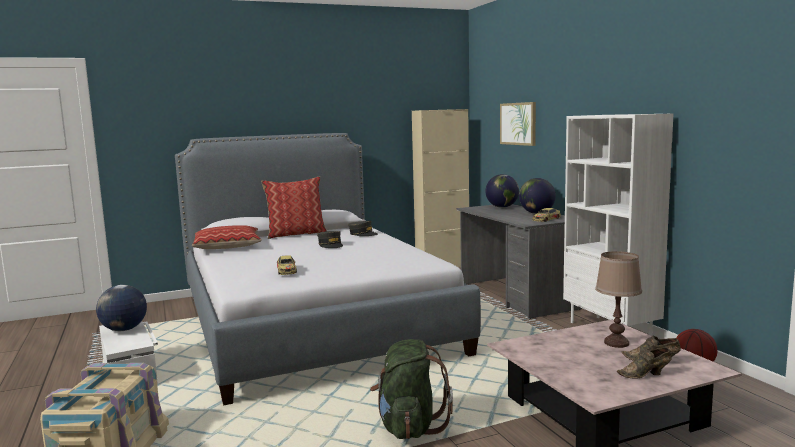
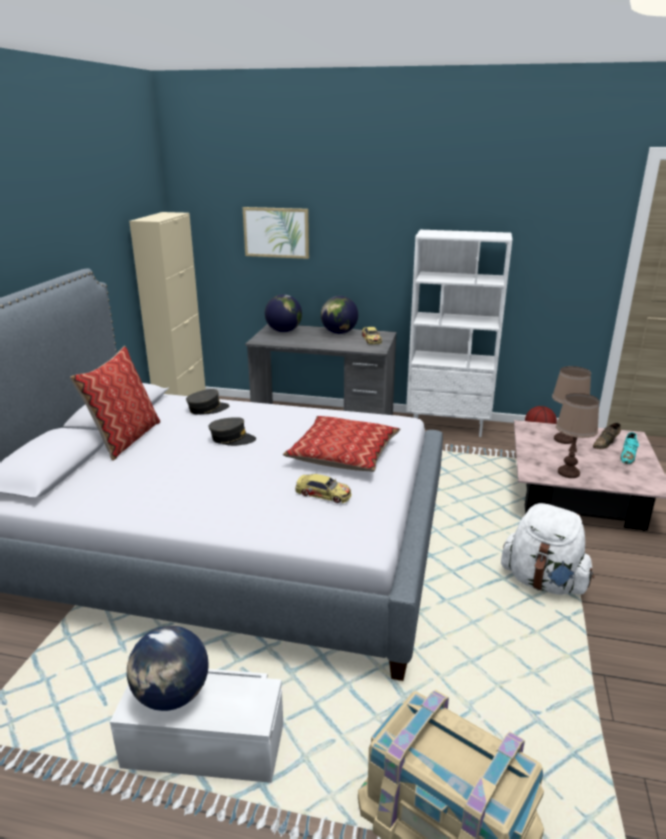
camera: 55 degrees left, 15 degrees up
pillow [192,225,262,249] -> pillow moved to [283,416,400,472]
green backpack [370,339,453,439] -> white backpack [501,503,595,595]
brown shoe [617,347,672,378] -> turquoise shoe [620,432,639,464]
none -> brown table lamp [556,393,599,478]

